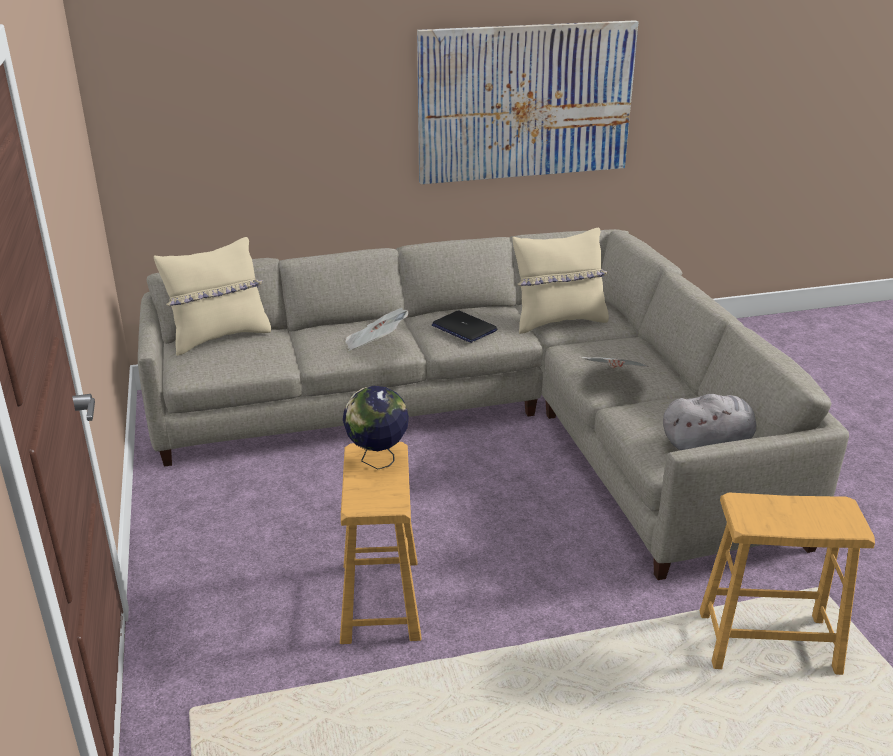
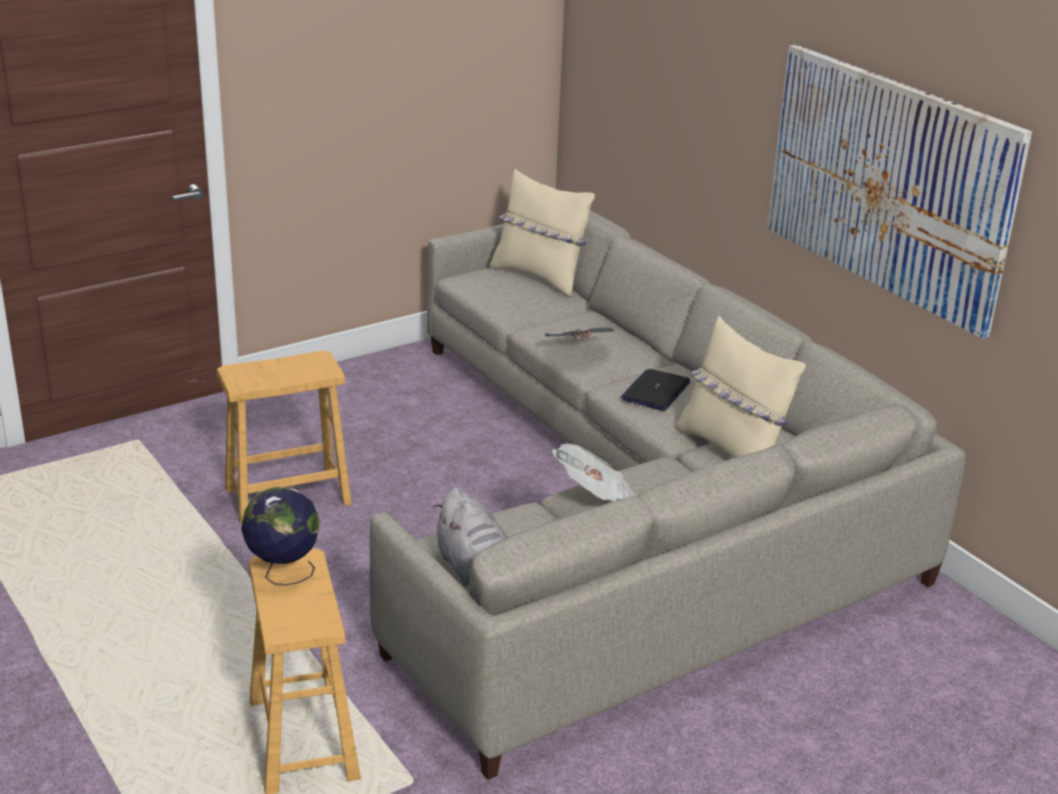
camera: 70 degrees right, 0 degrees up
globe [343,386,409,470] -> globe moved to [242,487,320,585]

